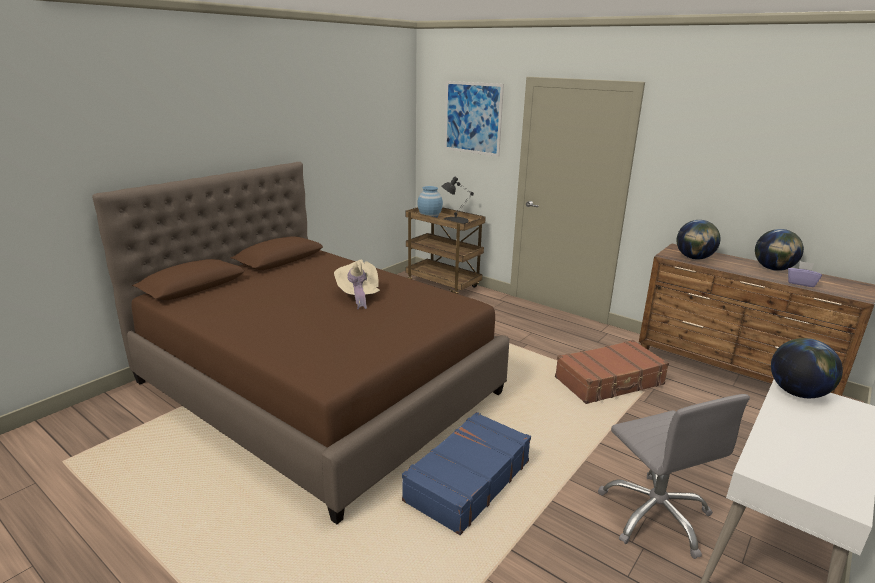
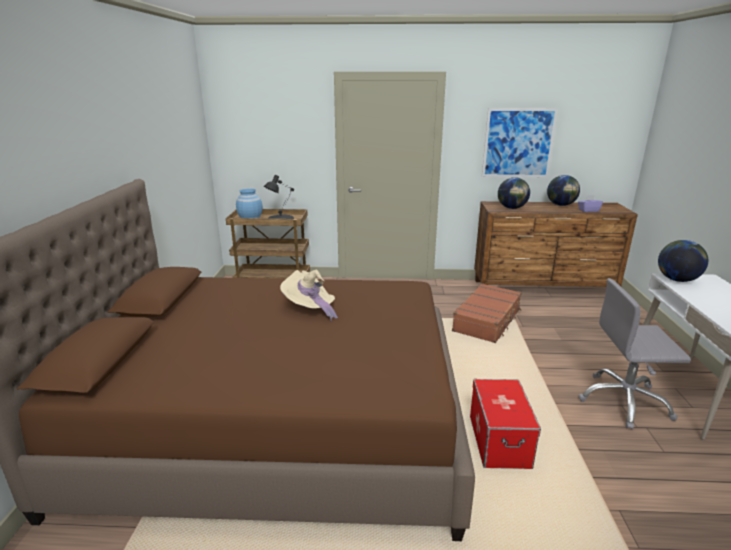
camera: 35 degrees left, 0 degrees up
blue suitcase [402,412,531,535] -> storage box [470,379,541,469]
picture [444,81,504,157] -> picture moved to [482,108,558,177]
grey office chair [598,394,750,559] -> grey office chair turned 150 degrees clockwise [579,278,691,430]

